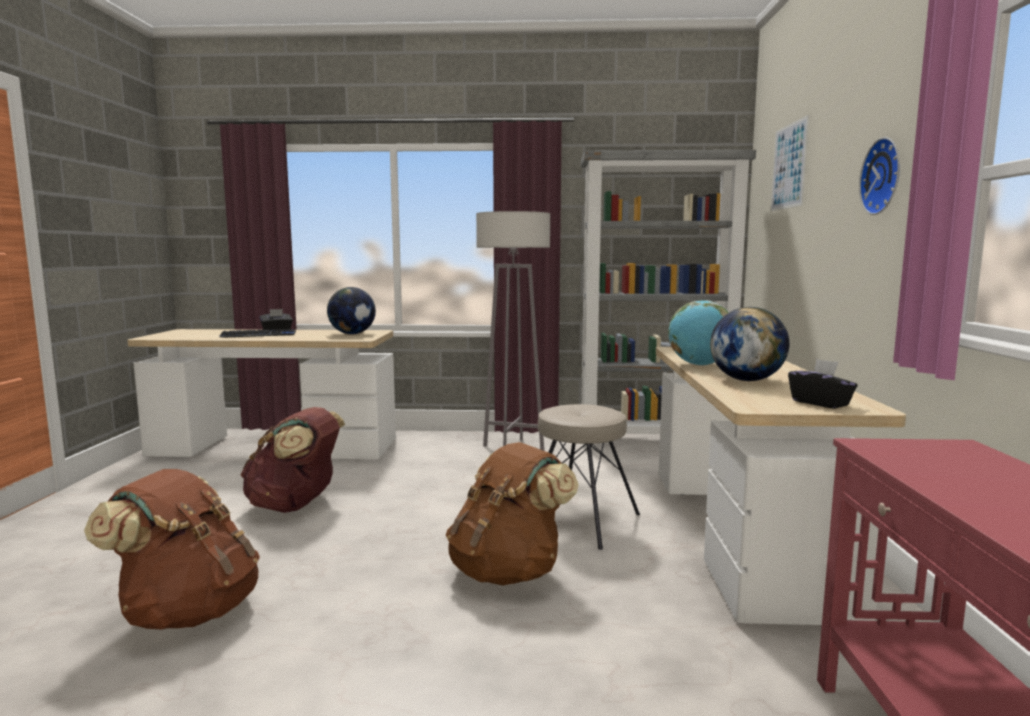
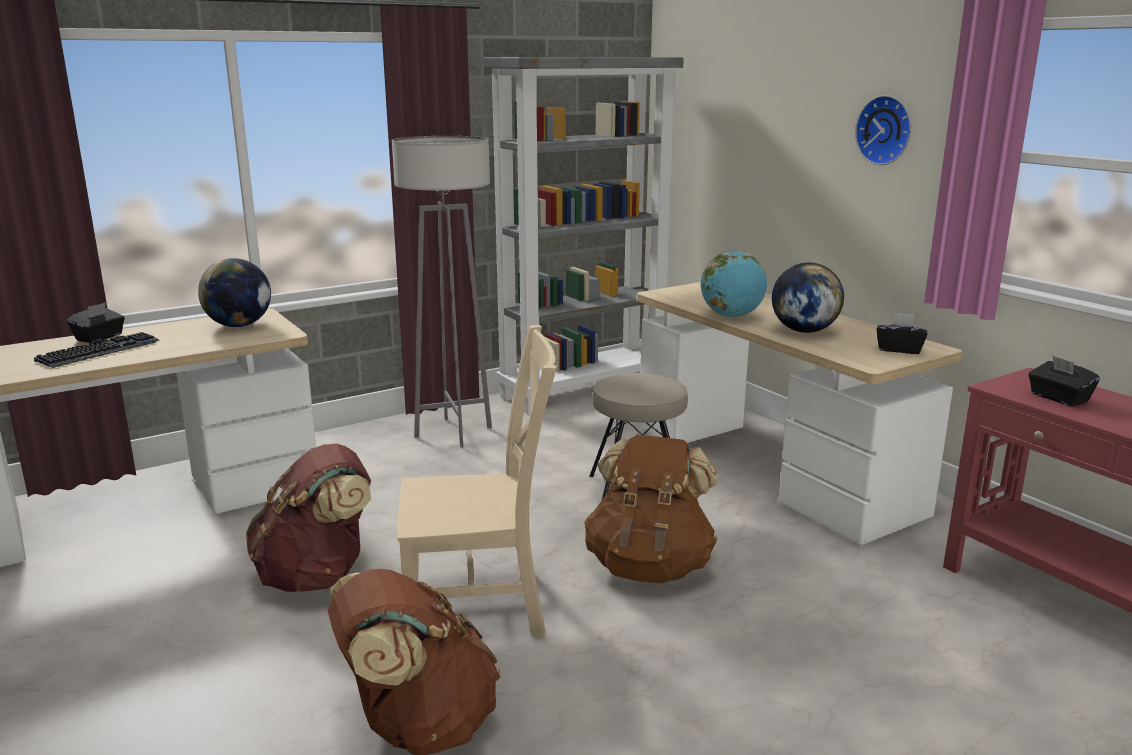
camera: 35 degrees left, 10 degrees up
picture [771,115,809,211] -> none
none -> beige chair [398,325,557,637]
none -> black tissue box [1028,355,1100,407]

